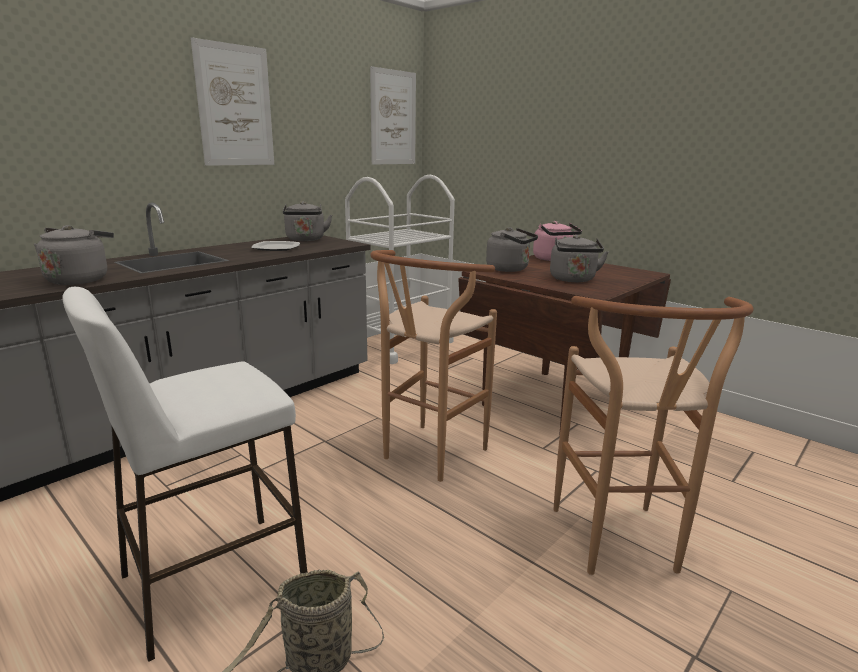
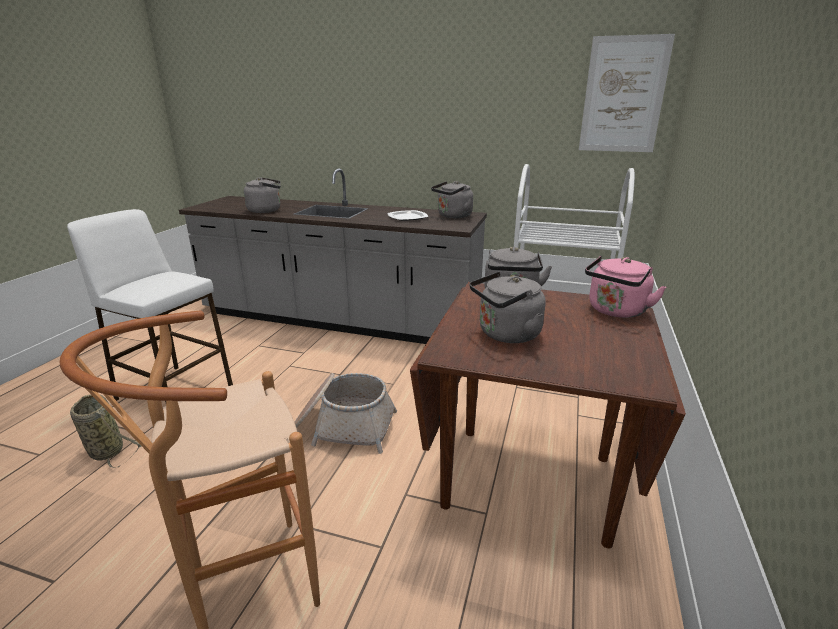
camera: 65 degrees right, 5 degrees up
picture [191,37,274,166] -> none
brown stool [370,250,497,482] -> basket [294,373,397,454]

